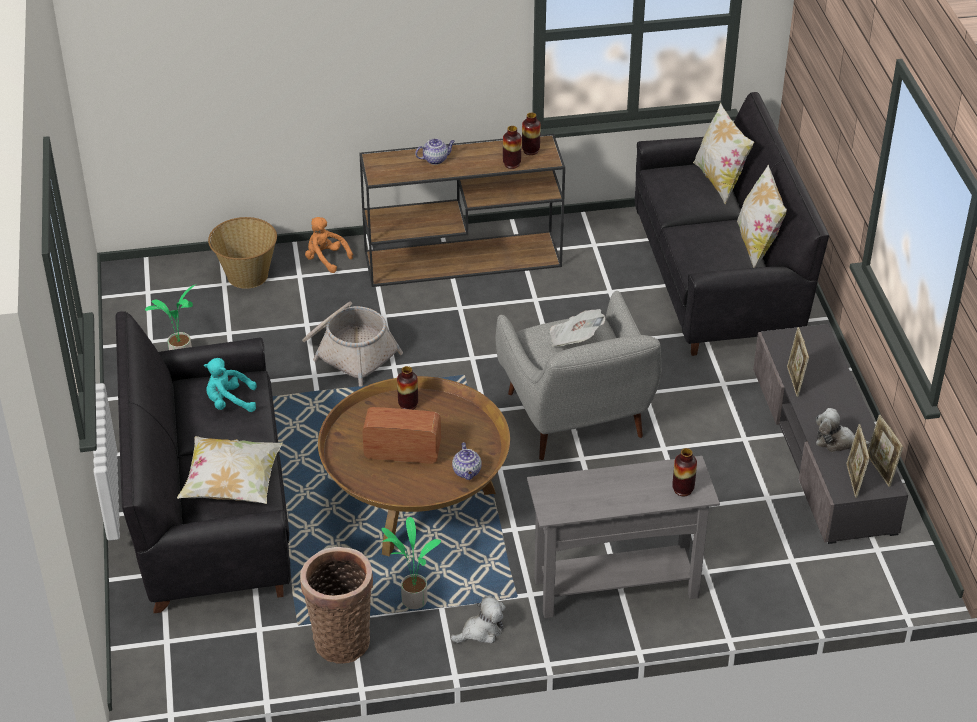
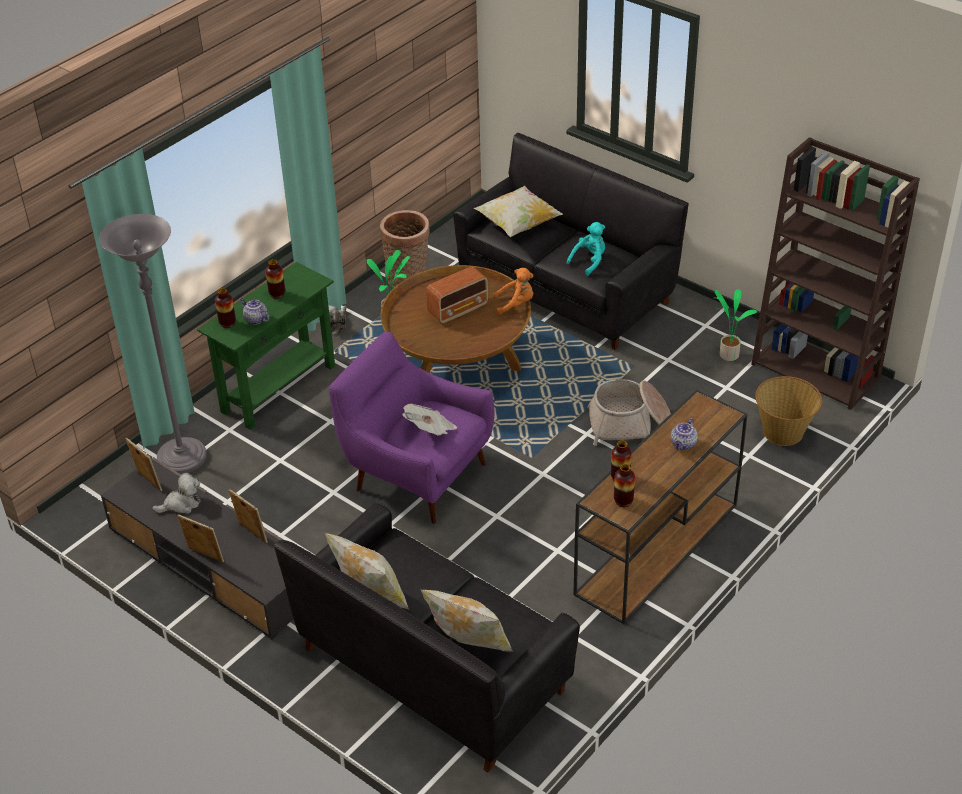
camera: 140 degrees right, 0 degrees up
orange plush toy [305,217,353,273] -> orange plush toy moved to [493,268,533,315]
vase [397,366,418,410] -> vase moved to [265,259,285,299]
teapot [452,442,482,480] -> teapot moved to [240,298,269,325]
grey armchair [496,291,661,460] -> purple armchair [328,332,494,524]
grey console table [527,456,720,618] -> green console table [197,262,335,430]
picture frame [868,415,903,487] -> picture frame moved to [177,515,224,562]
none -> grey floor lamp [99,214,207,474]
none -> brown bookcase [751,137,920,410]

